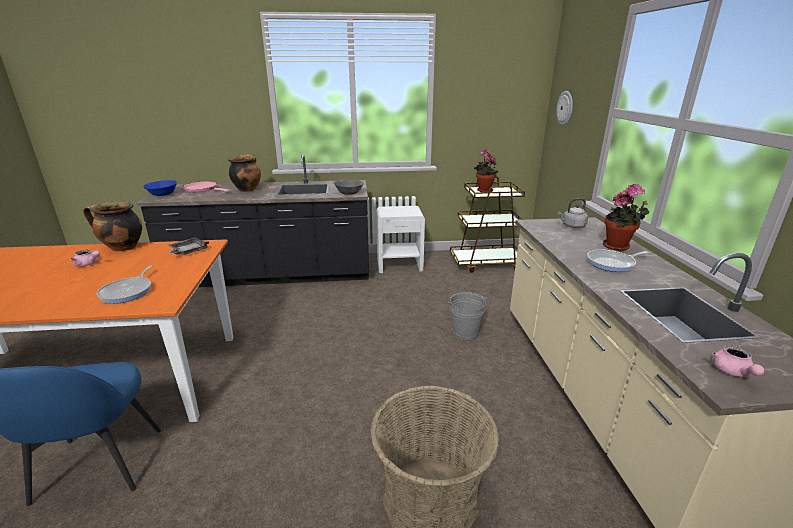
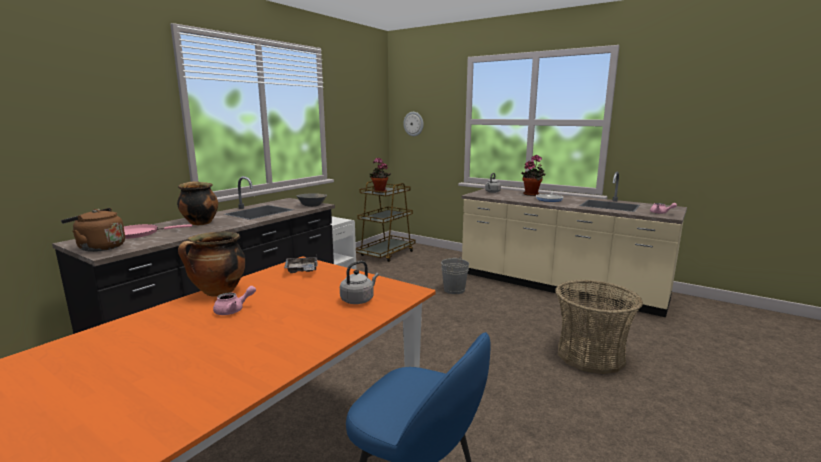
camera: 50 degrees left, 10 degrees down
frying pan [97,266,152,304] -> grey kettle [340,261,379,304]
blue bowl [143,180,177,196] -> brown kettle [61,208,125,252]

